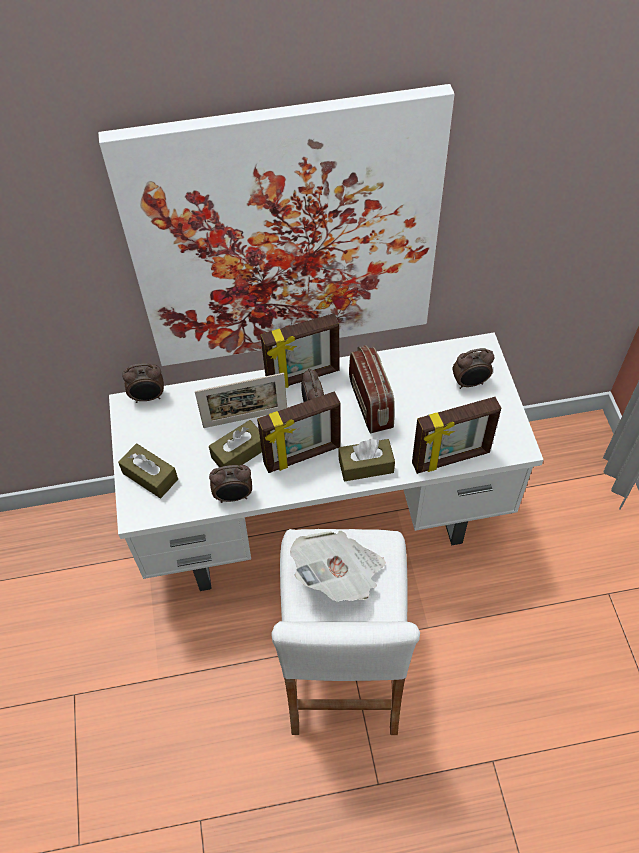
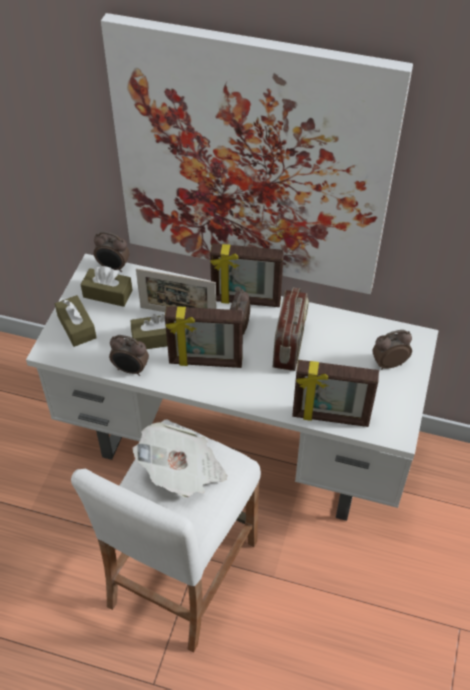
camera: 25 degrees right, 5 degrees down
brown tissue box [338,439,395,482] -> brown tissue box moved to [81,266,132,307]
alarm clock [452,348,495,389] -> alarm clock turned 150 degrees clockwise [372,330,412,370]

